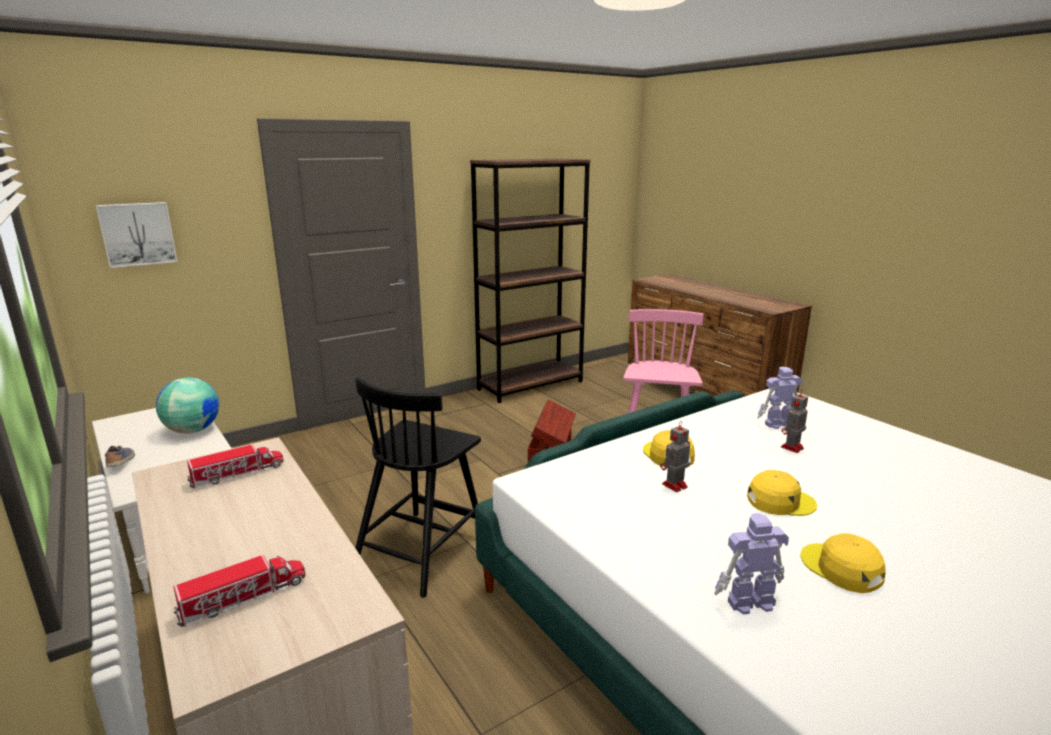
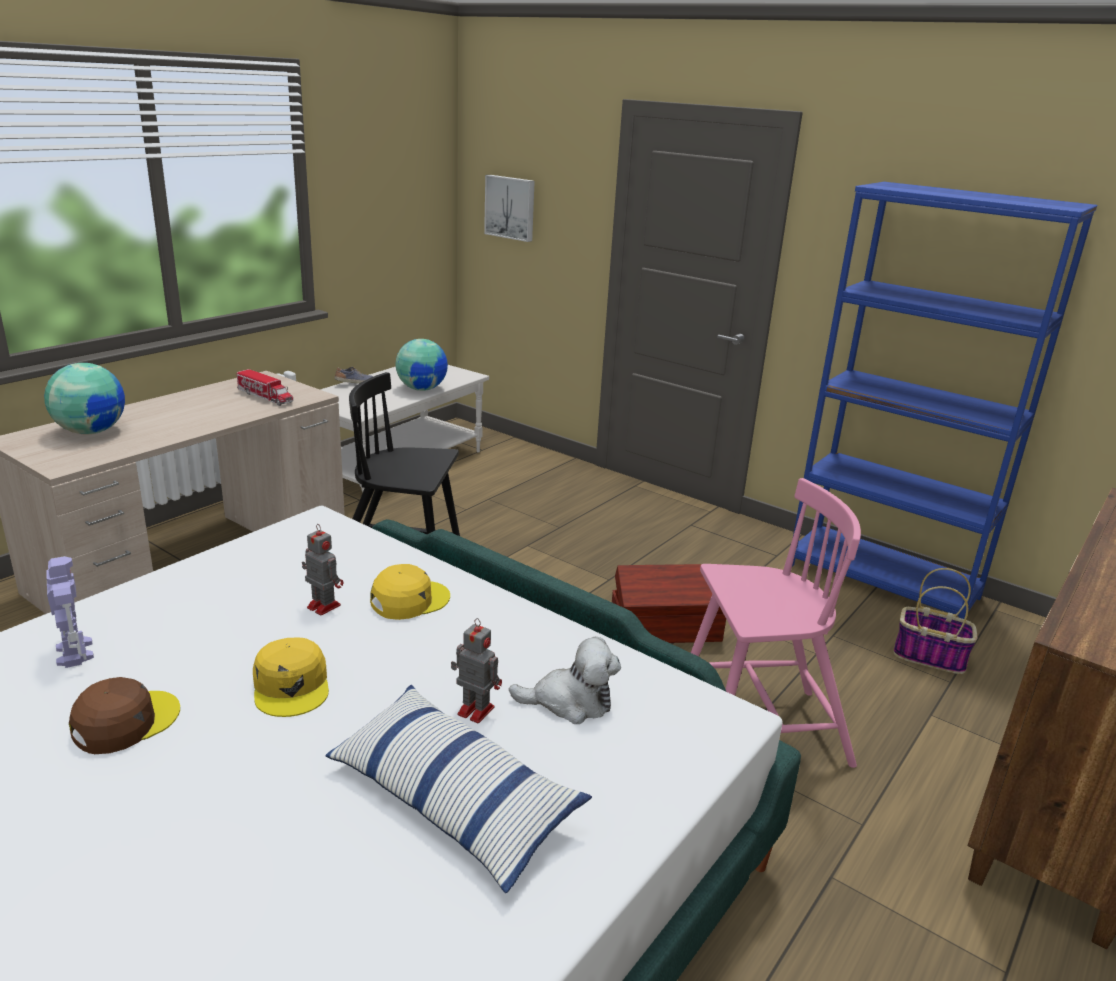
camera: 70 degrees right, 5 degrees up
toy truck [173,555,306,627] -> globe [44,363,125,434]
brown bookcase [470,158,591,403] -> blue bookcase [792,182,1097,619]
toy robot [757,367,802,429] -> plush toy [509,637,621,724]
yellow cap [800,534,886,593] -> brown cap [69,677,180,754]
none -> pillow [325,685,592,893]
none -> basket [894,568,977,674]

